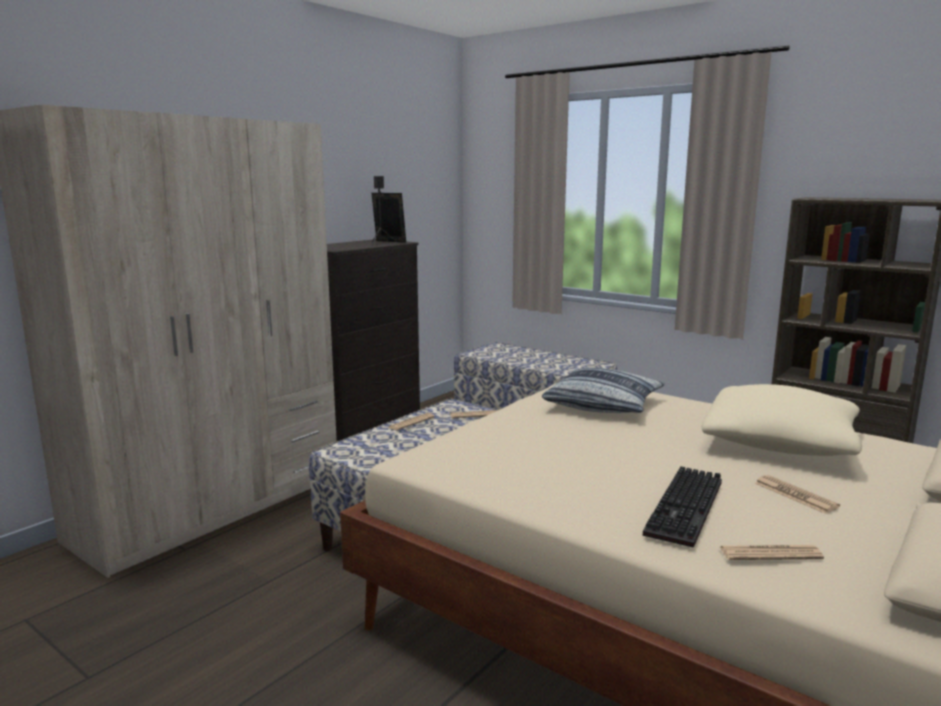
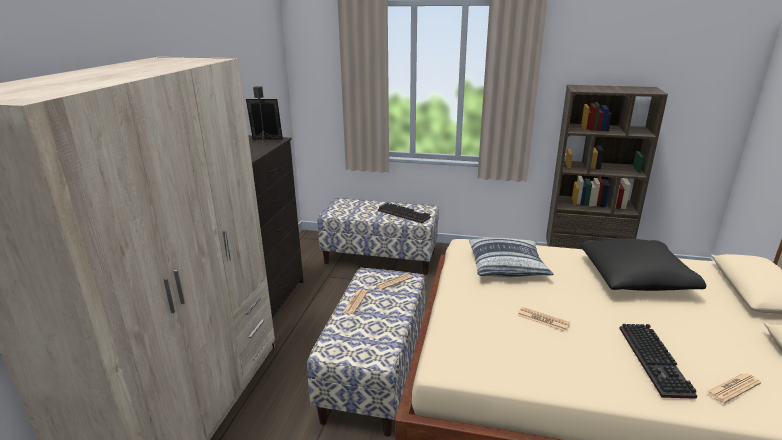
camera: 25 degrees left, 10 degrees up
beige pillow [702,384,862,456] -> black pillow [580,239,706,291]
newspaper [755,475,840,514] -> newspaper moved to [517,307,570,332]
none -> keyboard [378,202,431,223]

